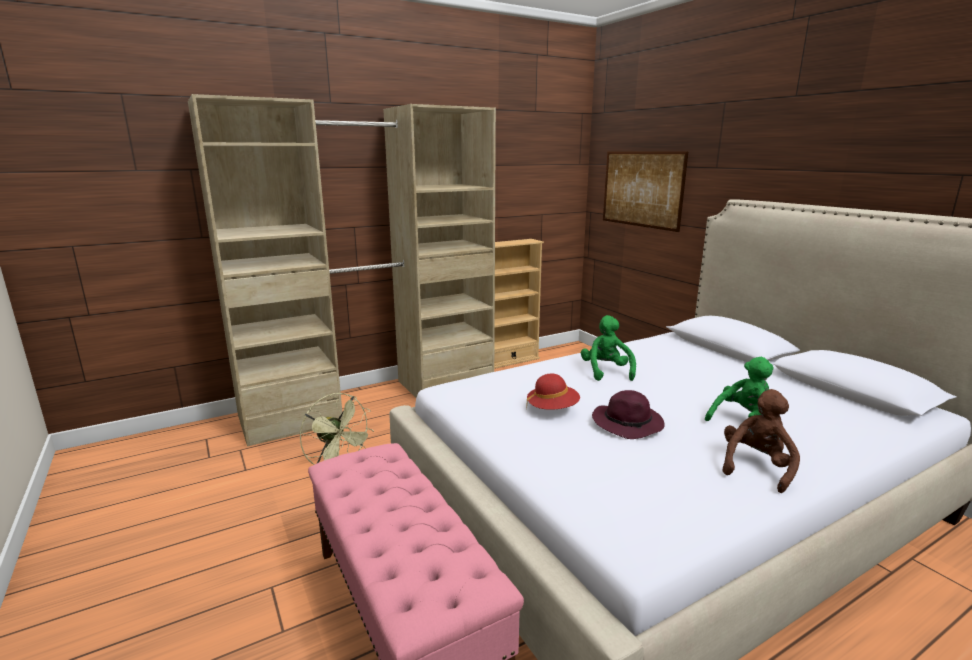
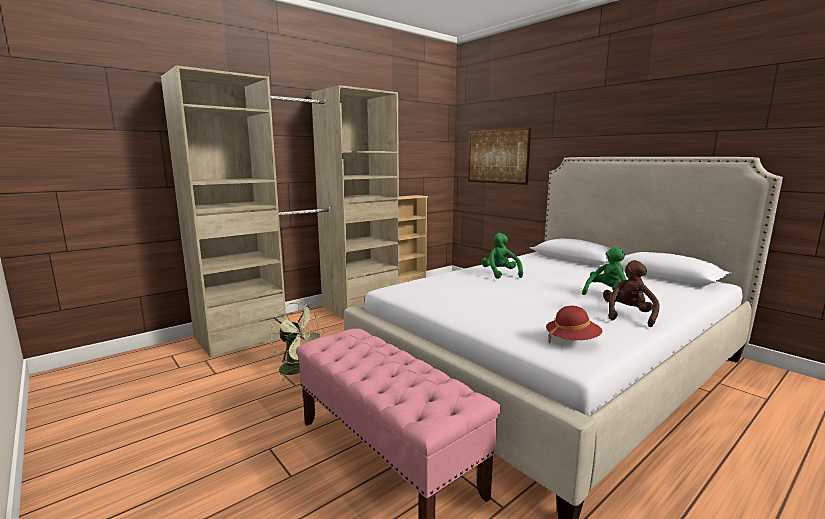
camera: 10 degrees left, 5 degrees down
red hat [526,374,580,410] -> red hat moved to [546,306,603,344]
purple hat [592,390,665,439] -> none

